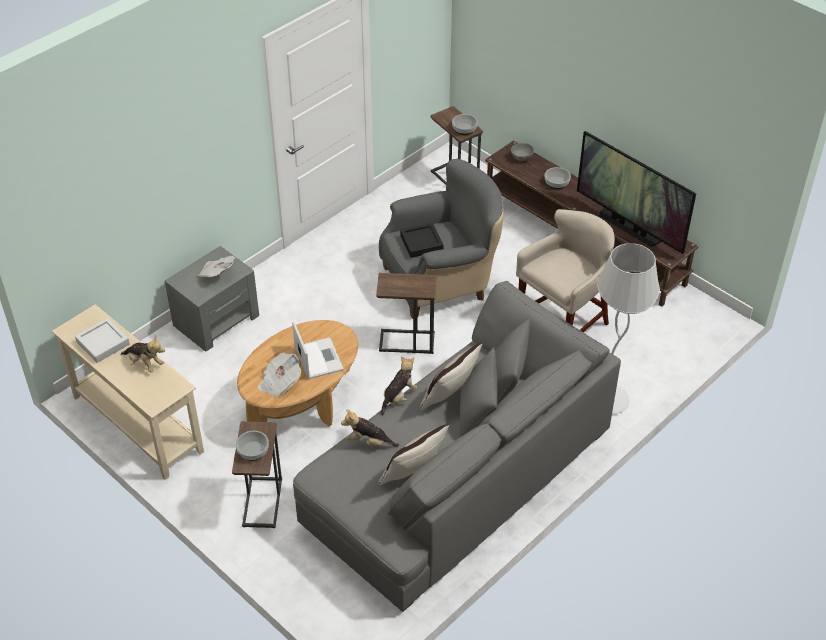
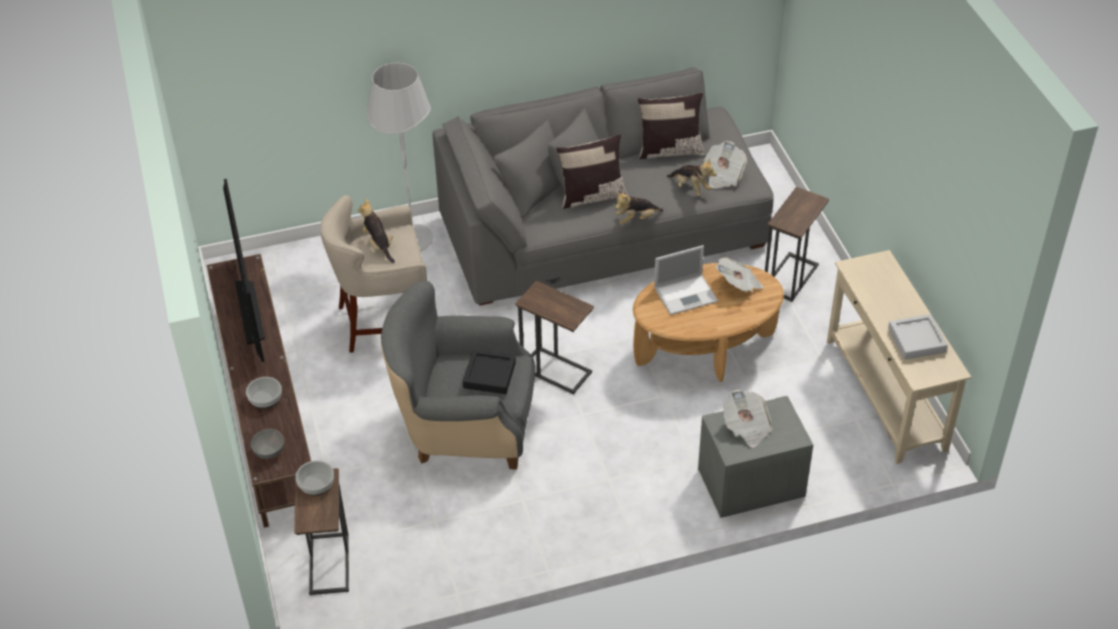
camera: 150 degrees left, 0 degrees up
plush toy [121,336,165,372] -> plush toy moved to [358,199,395,263]
bowl [236,431,269,461] -> none
laptop [292,321,344,379] -> laptop turned 120 degrees counterclockwise [654,245,718,315]
none -> newspaper [703,141,747,188]

